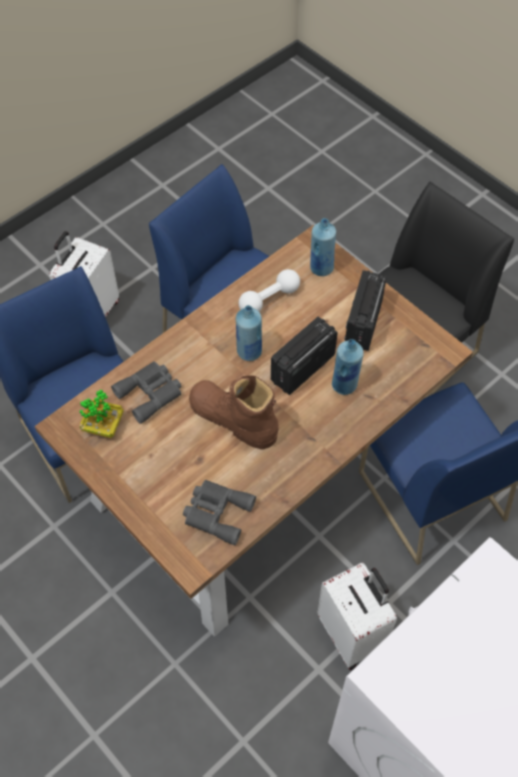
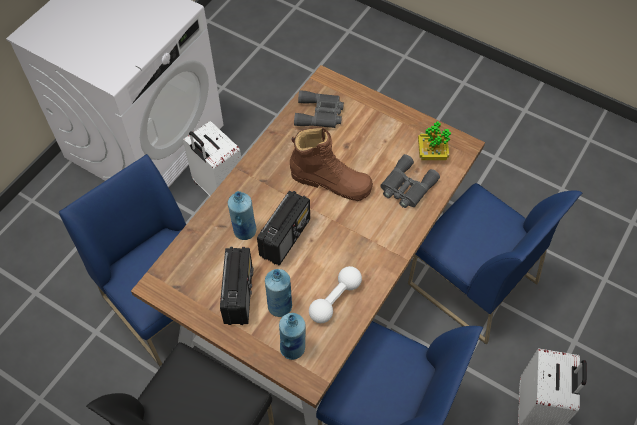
camera: 165 degrees right, 0 degrees up
blue bottle [236,305,262,361] -> blue bottle moved to [265,269,292,317]

